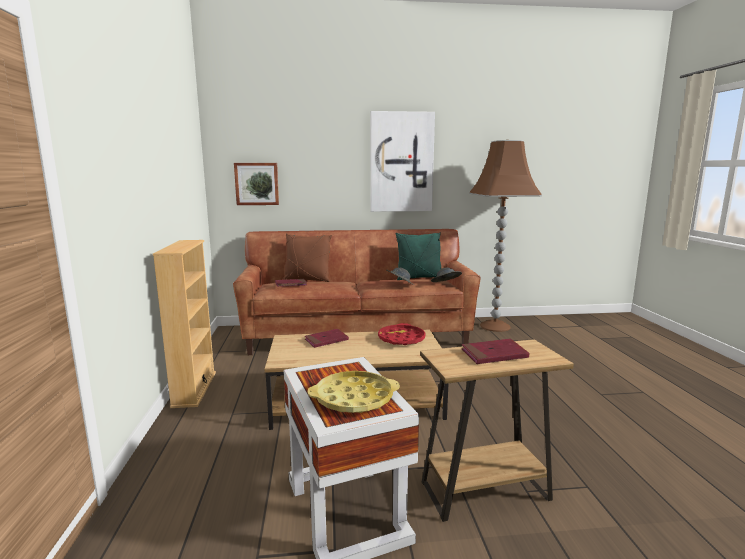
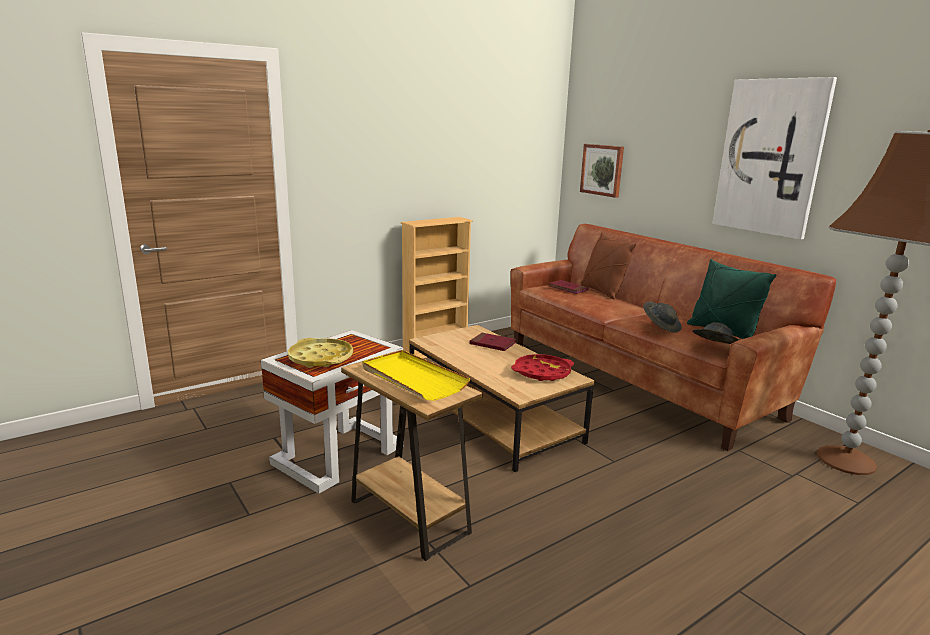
camera: 60 degrees right, 5 degrees up
red book [462,339,529,364] -> yellow tray [363,350,471,401]

